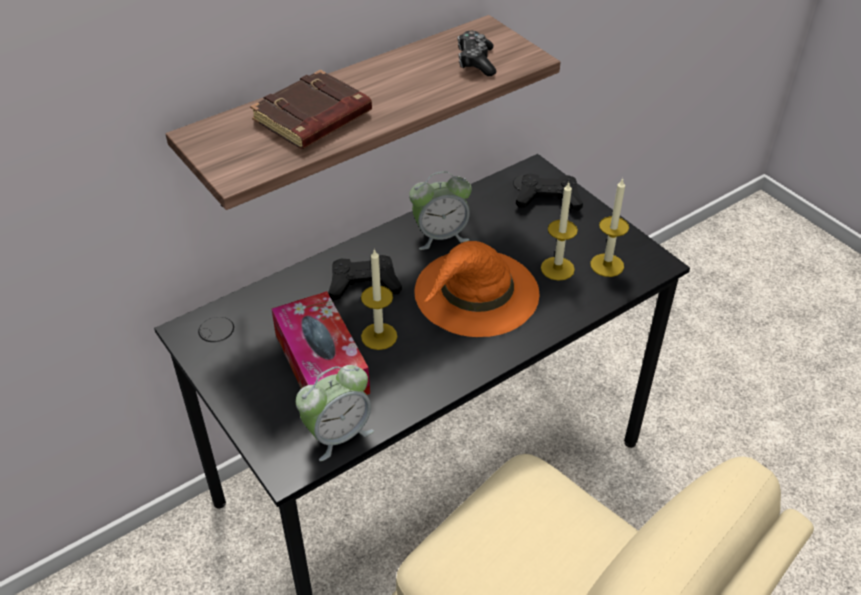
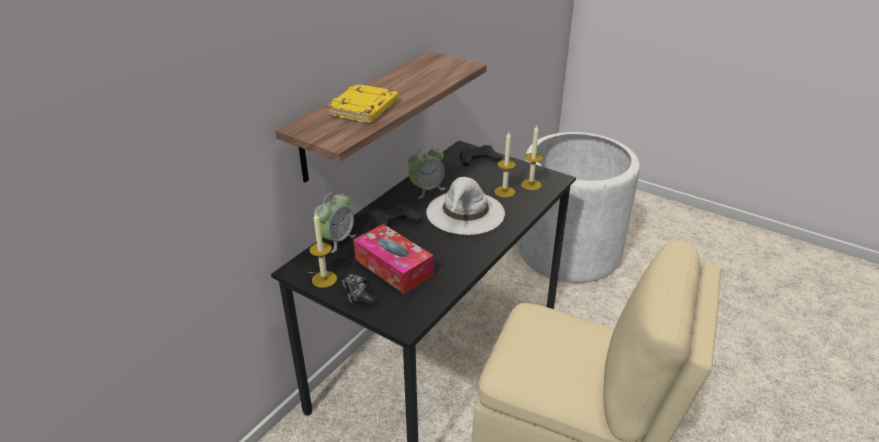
camera: 20 degrees left, 10 degrees down
brown book [250,70,372,149] -> yellow book [327,84,398,123]
alarm clock [296,365,374,461] -> alarm clock moved to [313,192,356,253]
candle [361,248,397,350] -> candle moved to [309,213,337,288]
orange hat [414,241,539,337] -> white hat [426,177,505,235]
game controller [458,31,496,76] -> game controller moved to [343,274,376,305]
none -> white planter [518,132,640,283]

